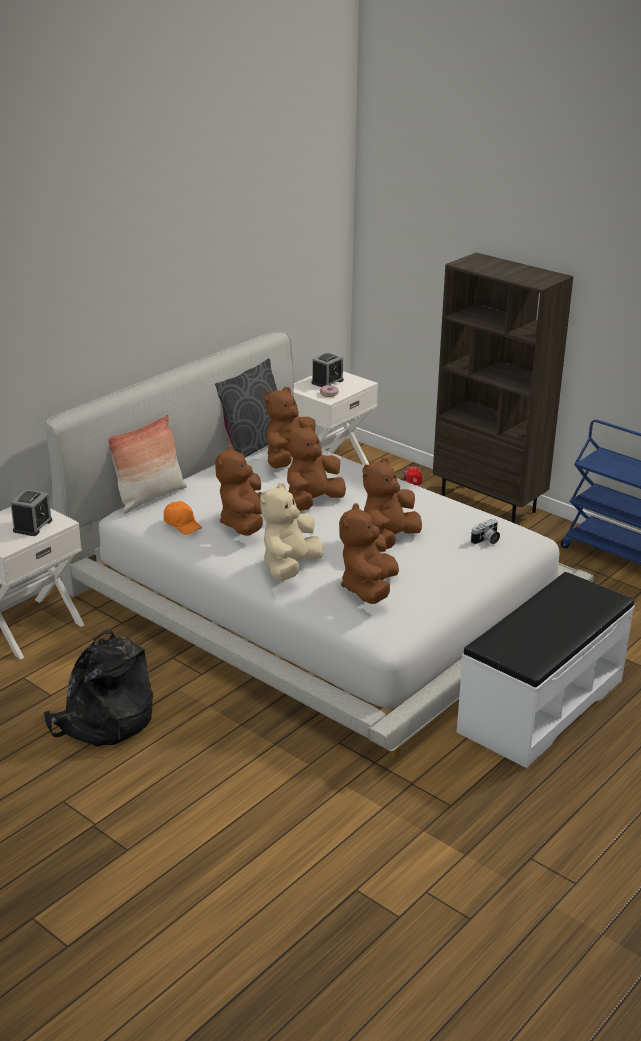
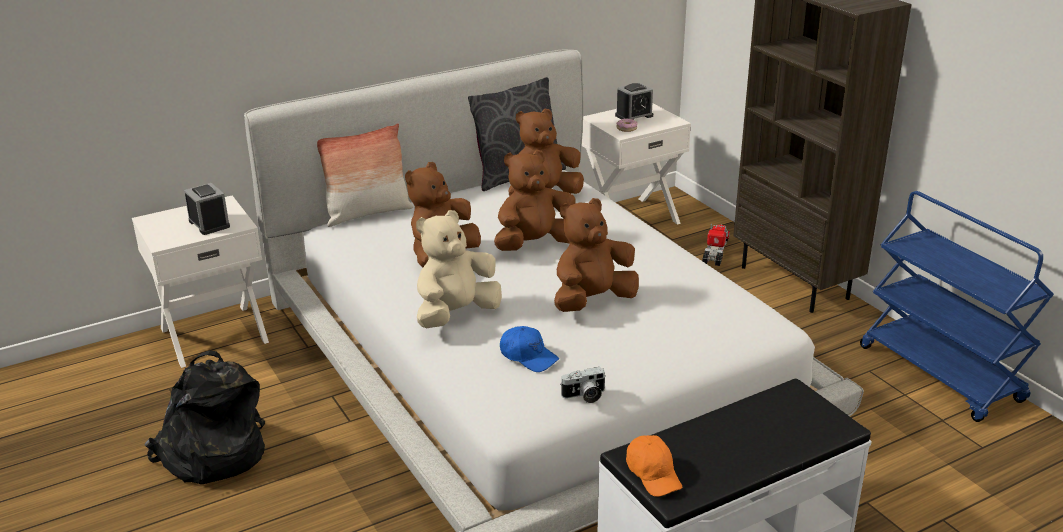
camera: 20 degrees right, 0 degrees up
alarm clock [10,489,52,536] -> alarm clock turned 75 degrees counterclockwise [184,183,230,235]
orange cap [164,501,202,535] -> orange cap moved to [626,435,682,497]
brown plush toy [339,503,399,604] -> blue cap [500,326,559,372]
camera [471,519,500,544] -> camera moved to [561,367,606,403]

